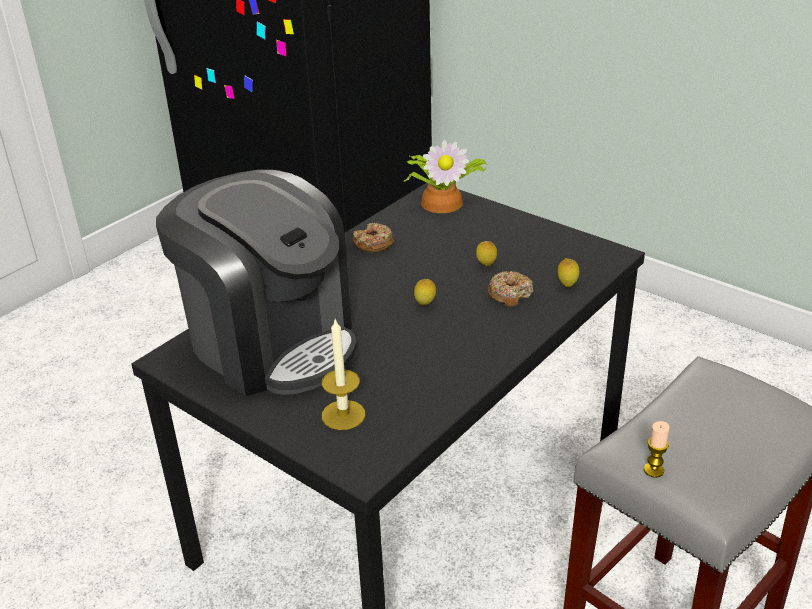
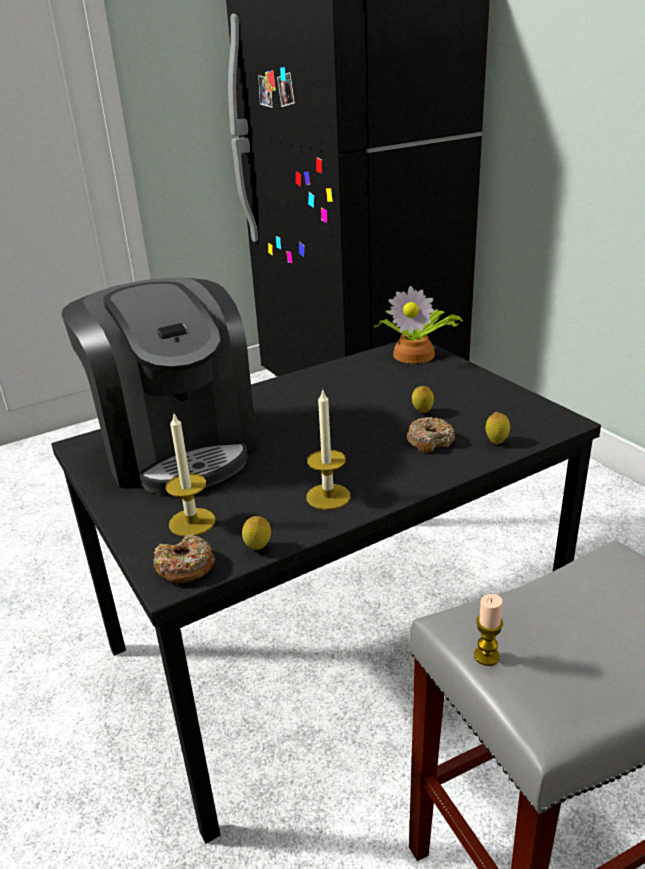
camera: 20 degrees right, 5 degrees down
donut [353,223,394,253] -> donut moved to [153,534,215,584]
lemon [414,279,436,305] -> lemon moved to [242,516,271,550]
none -> candle [306,388,350,510]

